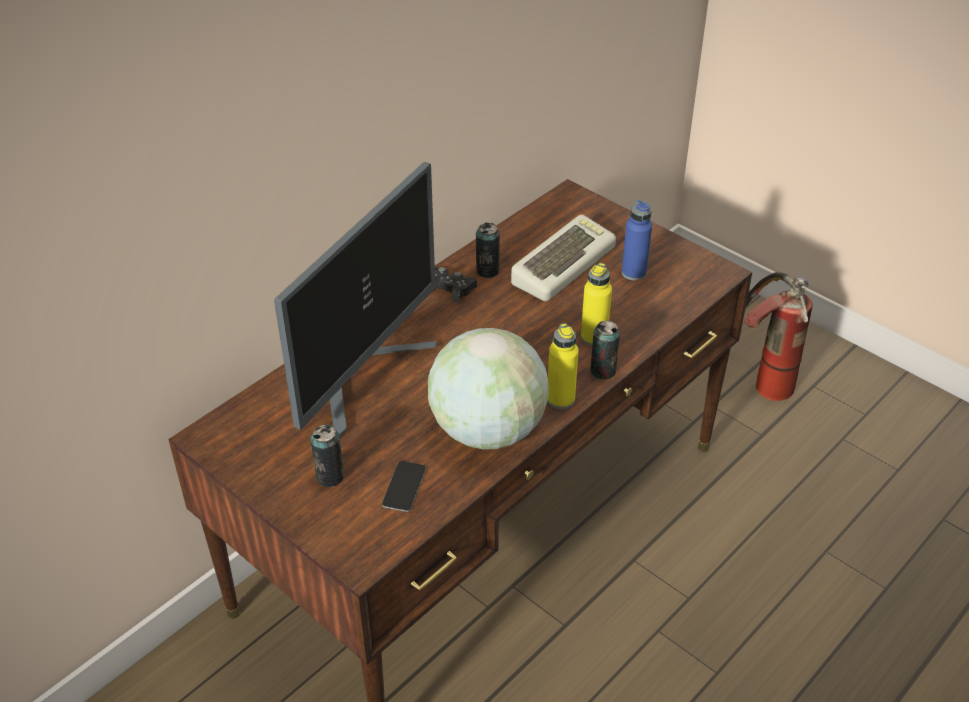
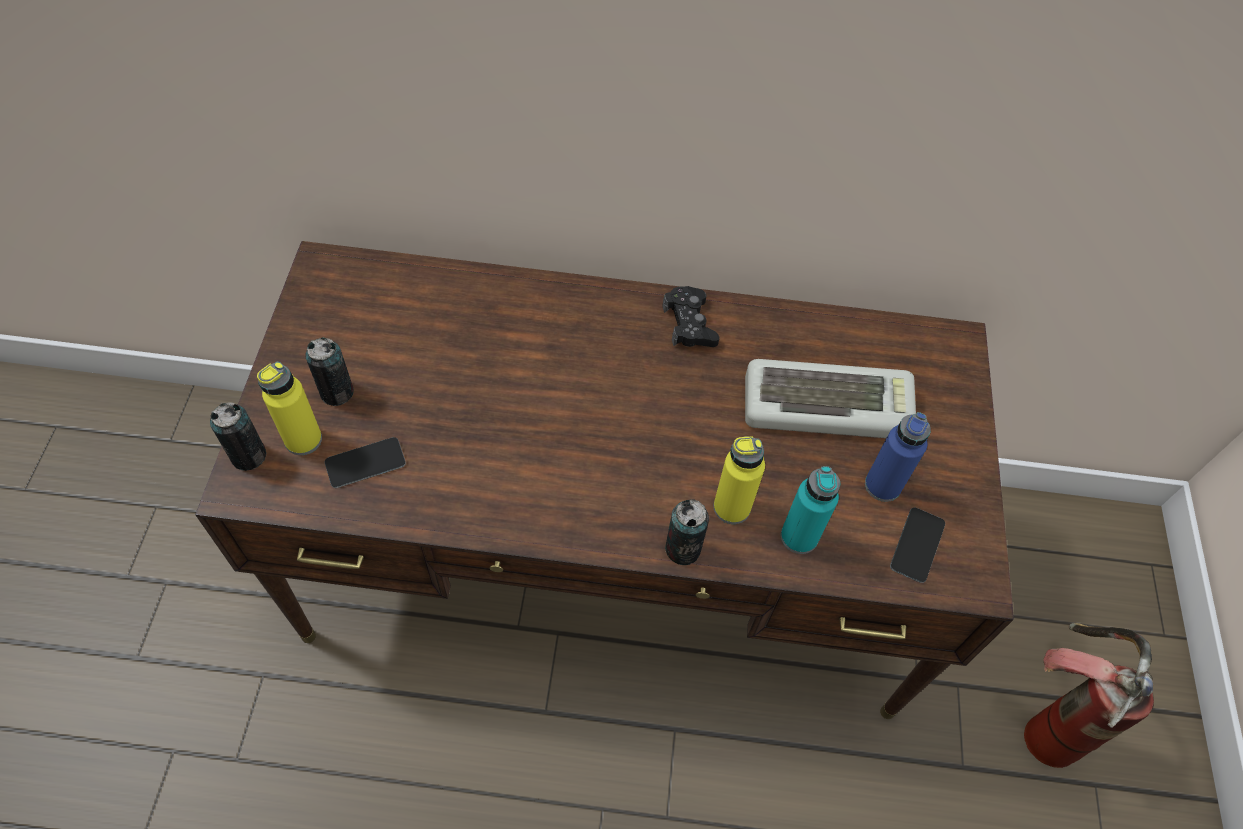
camera: 50 degrees right, 15 degrees up
monitor [274,162,437,437] -> none
globe [428,328,549,449] -> none
can [476,223,500,278] -> can moved to [210,402,266,471]
yellow bottle [547,323,579,409] -> yellow bottle moved to [257,362,322,455]
none -> turquoise bottle [781,466,840,554]
none -> phone [890,508,945,583]

